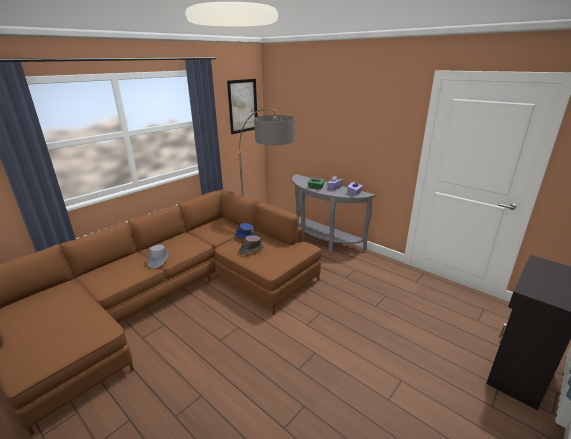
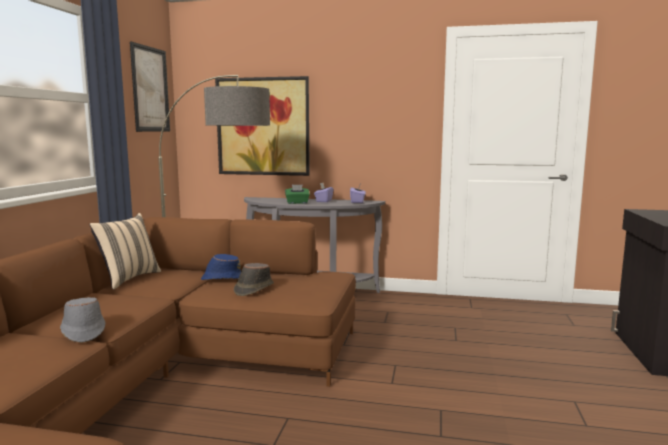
camera: 30 degrees left, 15 degrees down
none -> beige pillow [89,213,161,290]
none -> picture [215,76,310,176]

